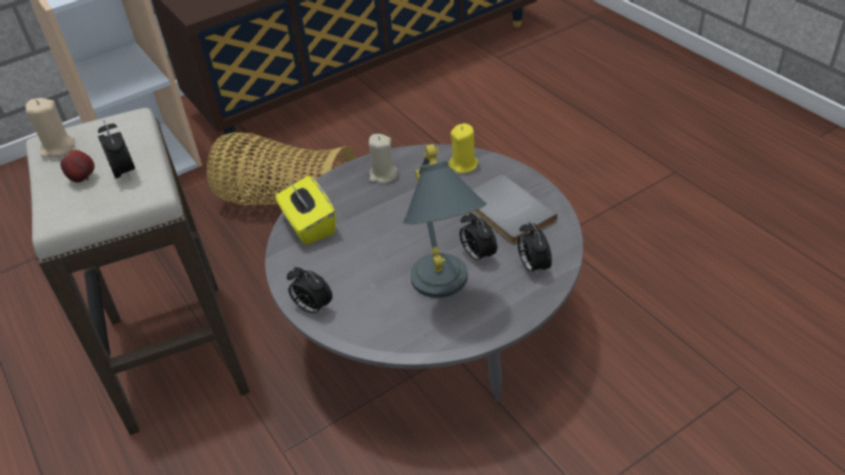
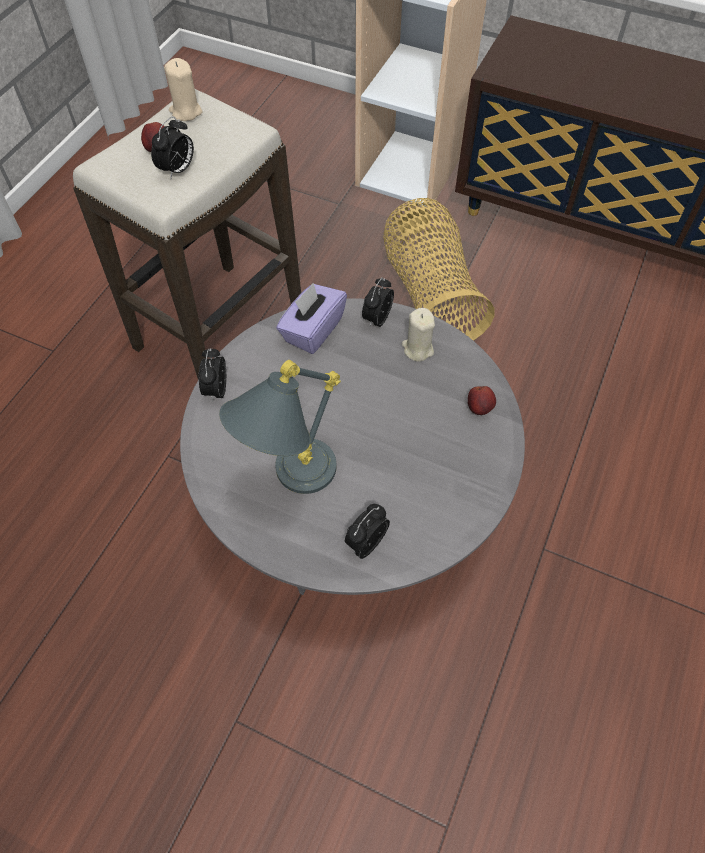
camera: 55 degrees right, 15 degrees up
yellow tissue box [275,176,336,245] -> purple tissue box [276,283,347,354]
yellow candle [449,123,478,173] -> apple [468,386,496,415]
alarm clock [460,212,497,264] -> alarm clock moved to [362,277,394,328]
grey book [472,174,557,245] -> none

